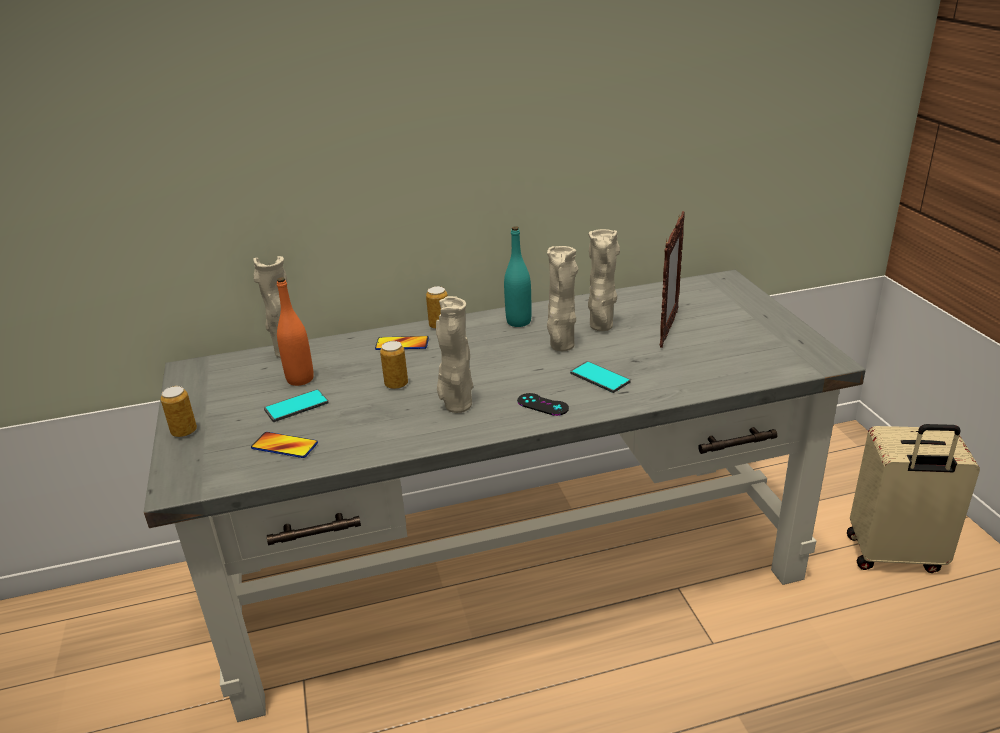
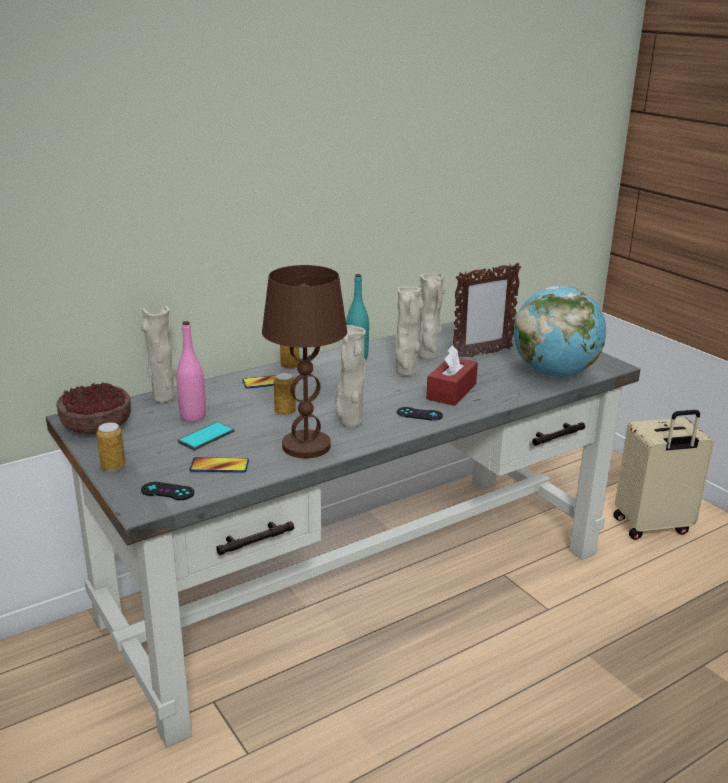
camera: 20 degrees left, 5 degrees down
orange bottle [277,277,314,386] -> pink bottle [176,321,206,422]
phone [570,361,631,393] -> red tissue box [426,345,478,406]
picture frame [660,211,685,348] -> picture frame turned 60 degrees clockwise [453,263,521,357]
none -> bowl [57,382,131,434]
none -> black game controller [141,482,194,500]
none -> brown table lamp [262,265,347,458]
none -> globe [514,286,606,377]

